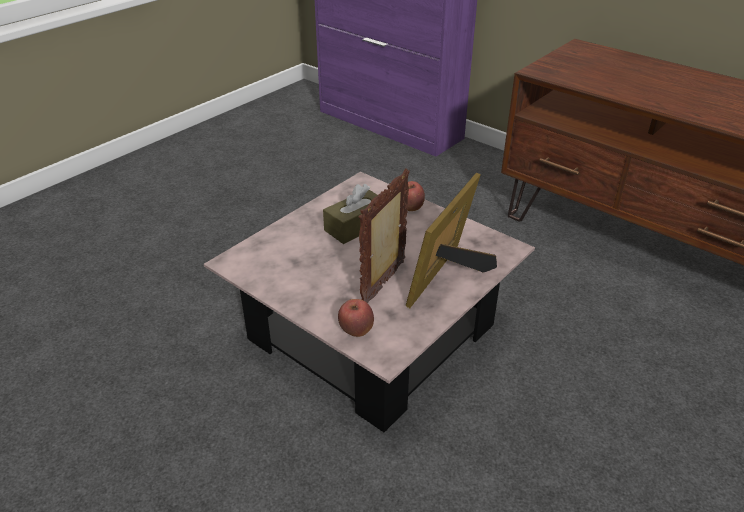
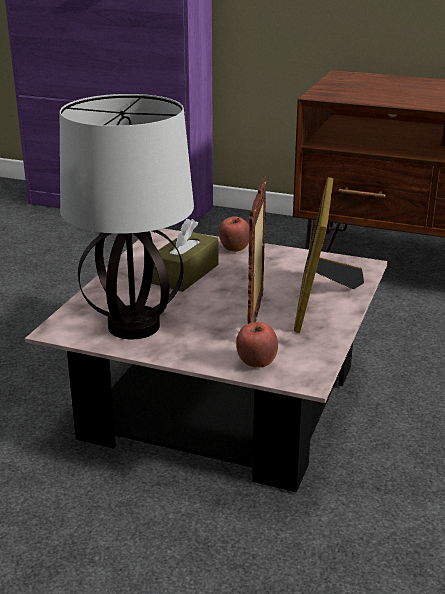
camera: 20 degrees left, 10 degrees down
none -> table lamp [60,94,194,339]

